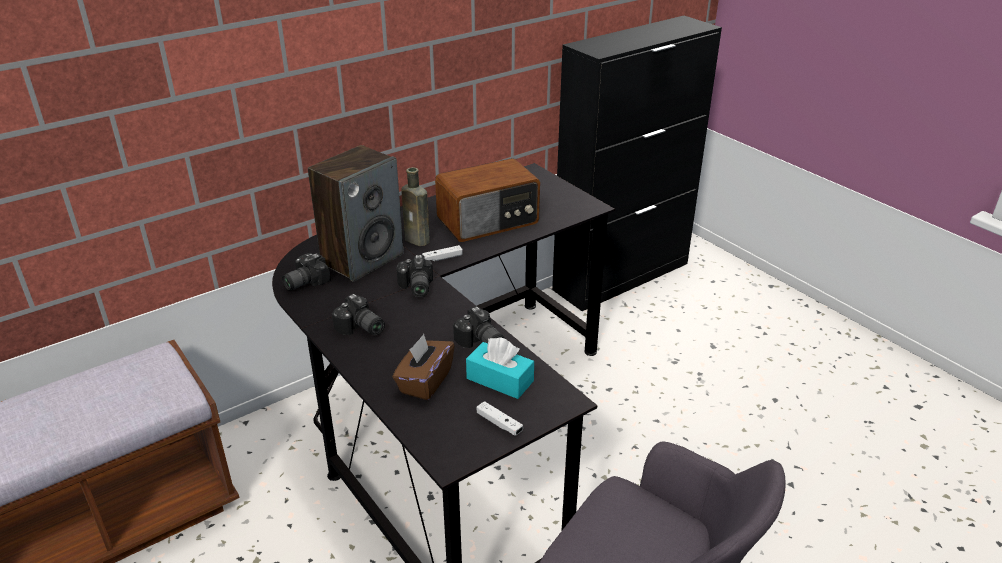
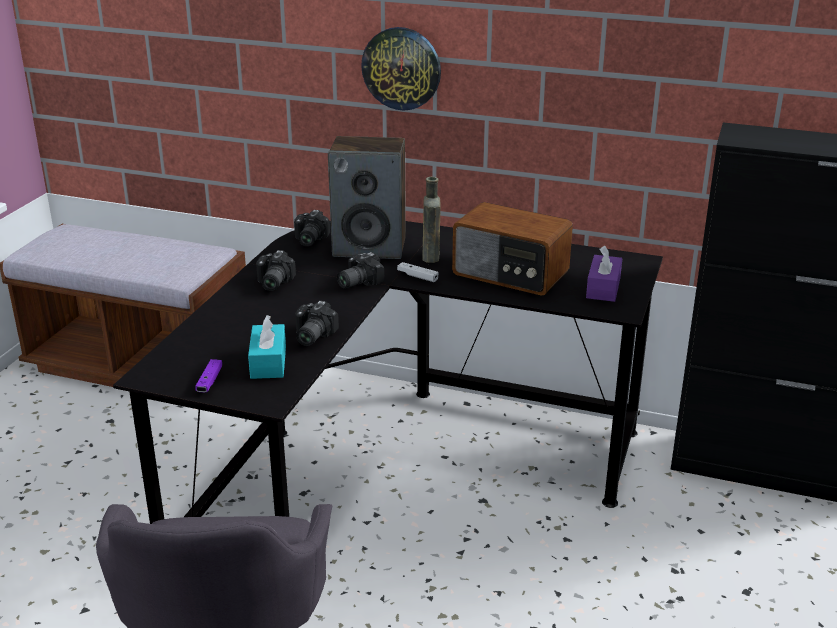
camera: 55 degrees right, 5 degrees down
camera [282,253,331,290] -> camera turned 90 degrees counterclockwise [294,210,330,246]
brown tissue box [393,334,455,400] -> none
white game controller [476,401,523,436] -> purple game controller [195,359,222,392]
none -> wall clock [361,27,441,110]
none -> purple tissue box [586,246,622,302]

